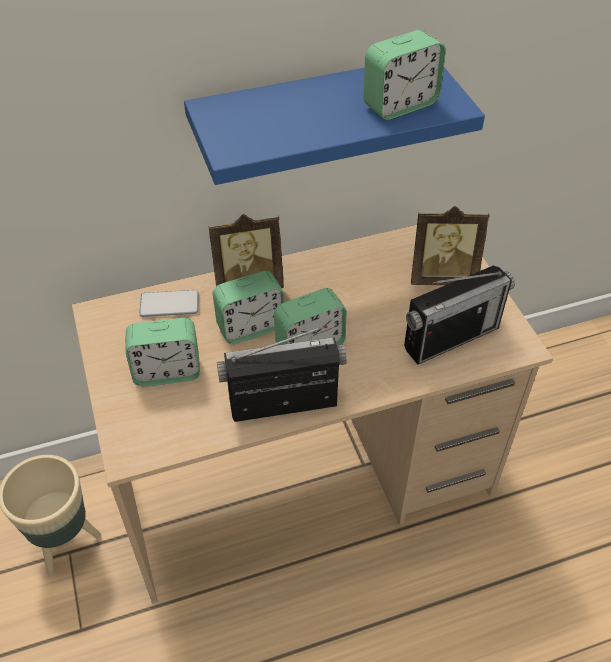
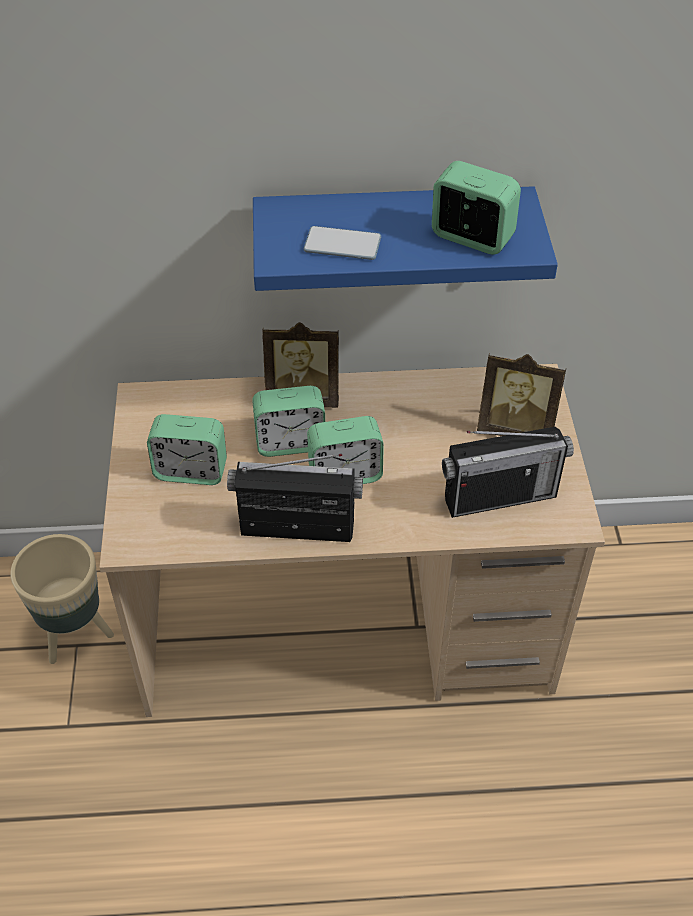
camera: 15 degrees right, 0 degrees up
phone [139,290,198,317] -> phone moved to [304,226,381,260]
alarm clock [364,30,446,120] -> alarm clock turned 135 degrees counterclockwise [432,161,521,255]

